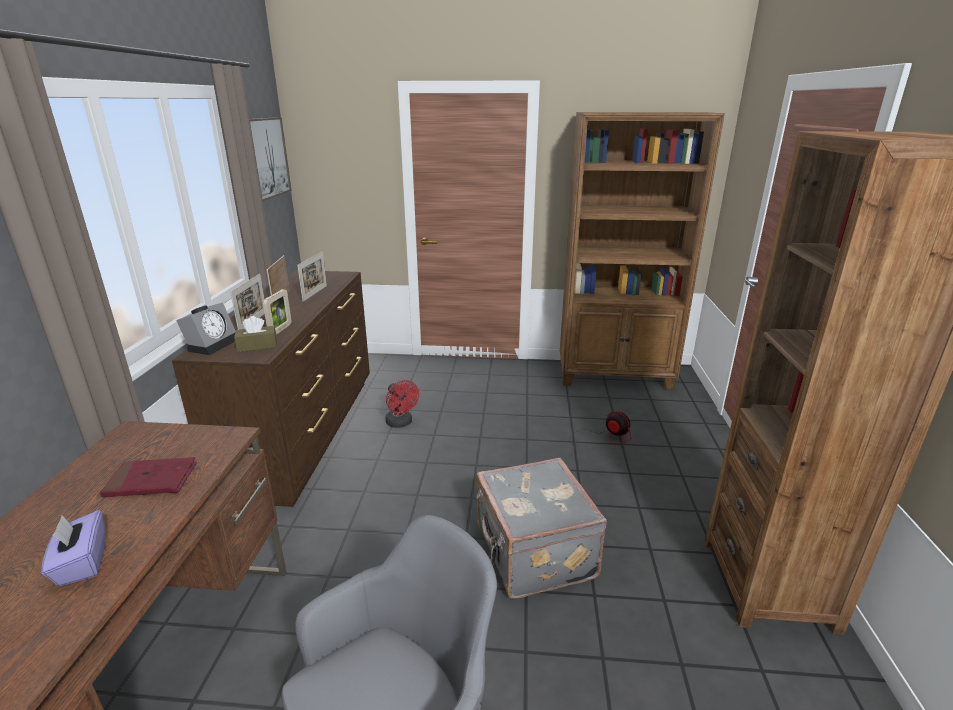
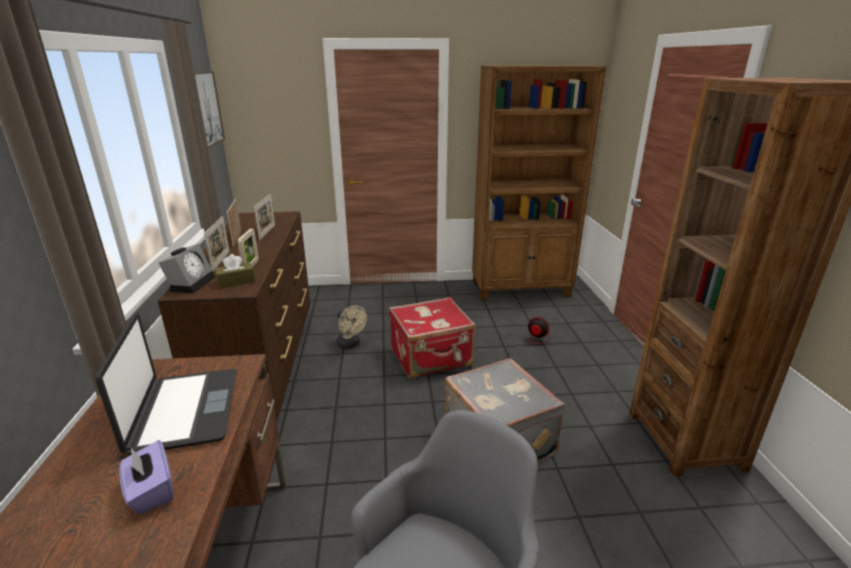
camera: 10 degrees left, 0 degrees up
red book [100,457,197,498] -> laptop [95,314,237,455]
red fan [385,380,419,428] -> beige fan [336,305,367,349]
none -> red suitcase [389,297,476,378]

